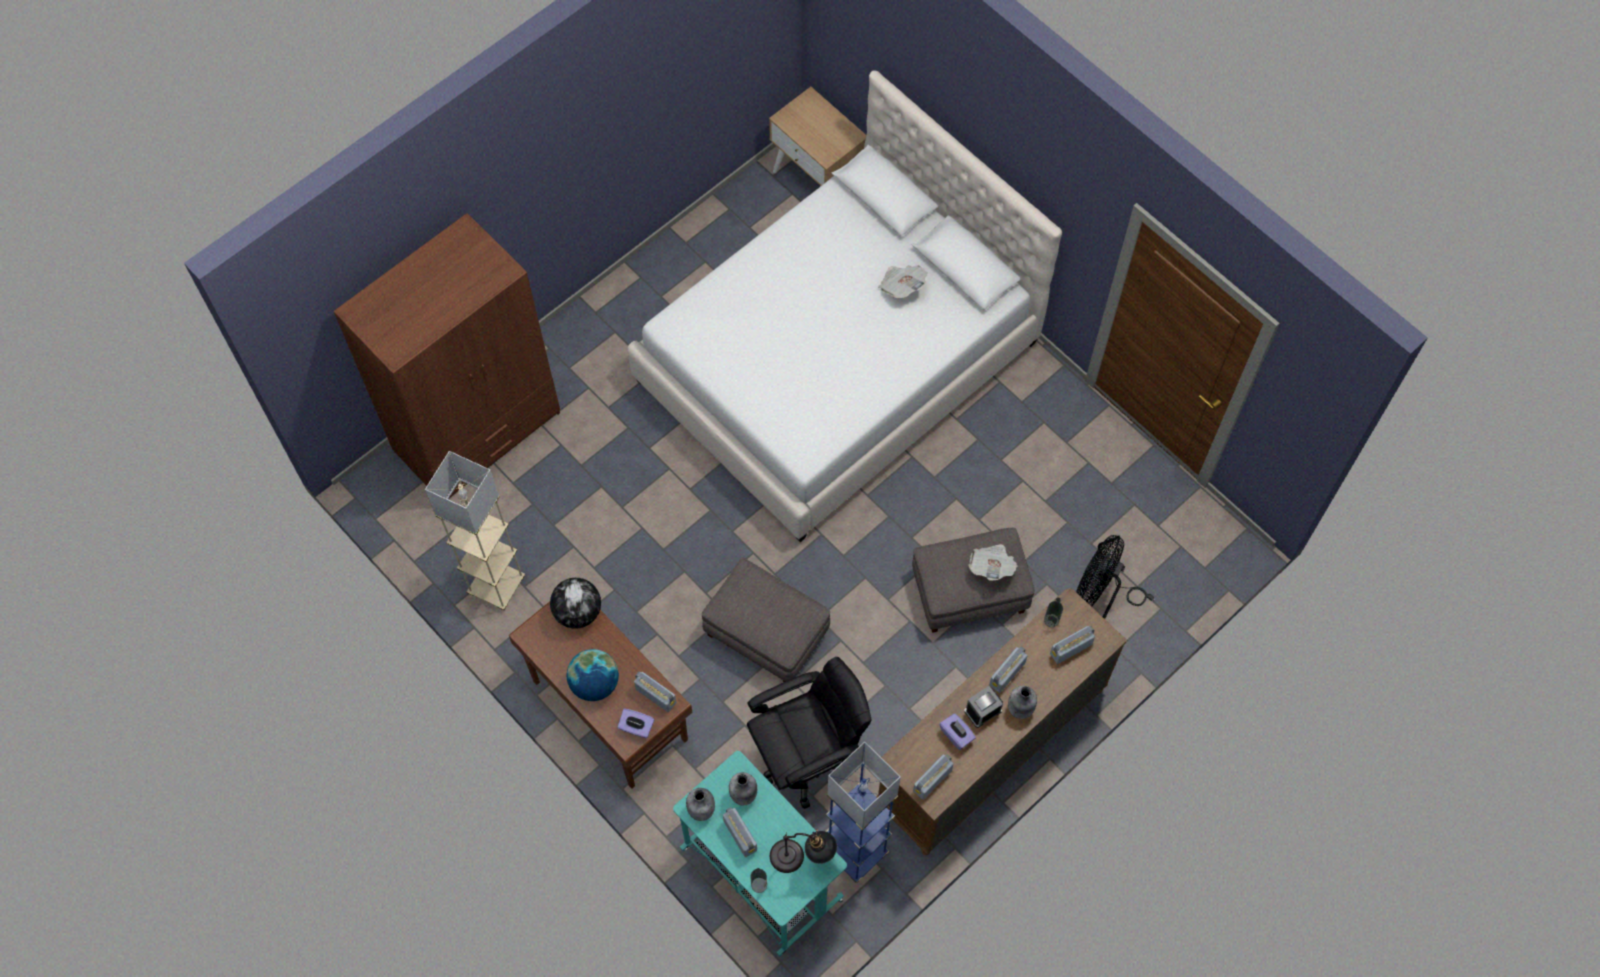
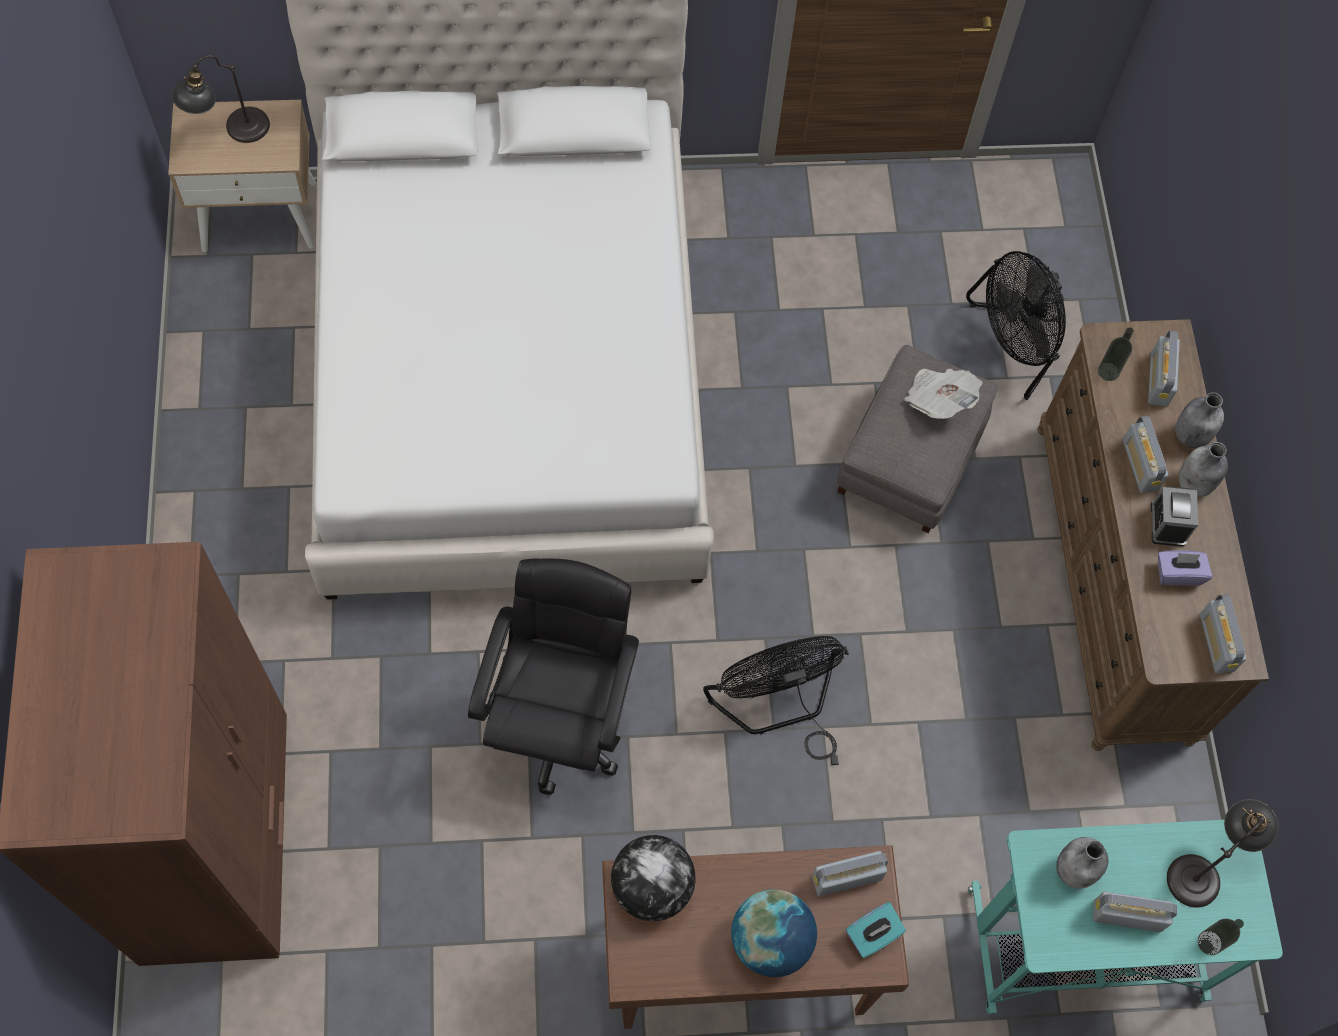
camera: 55 degrees left, 0 degrees up
beige floor lamp [425,451,525,610] -> none
purple tissue box [617,708,654,738] -> turquoise tissue box [846,902,906,958]
grey bottle [686,788,715,821] -> grey bottle moved to [1175,392,1224,448]
grey ottoman [702,558,830,682] -> black fan [703,636,849,765]
black office chair [747,657,871,809] -> black office chair moved to [468,558,639,795]
blue floor lamp [826,742,901,883] -> none
newspaper [878,265,928,298] -> none
none -> grey table lamp [172,55,270,143]

